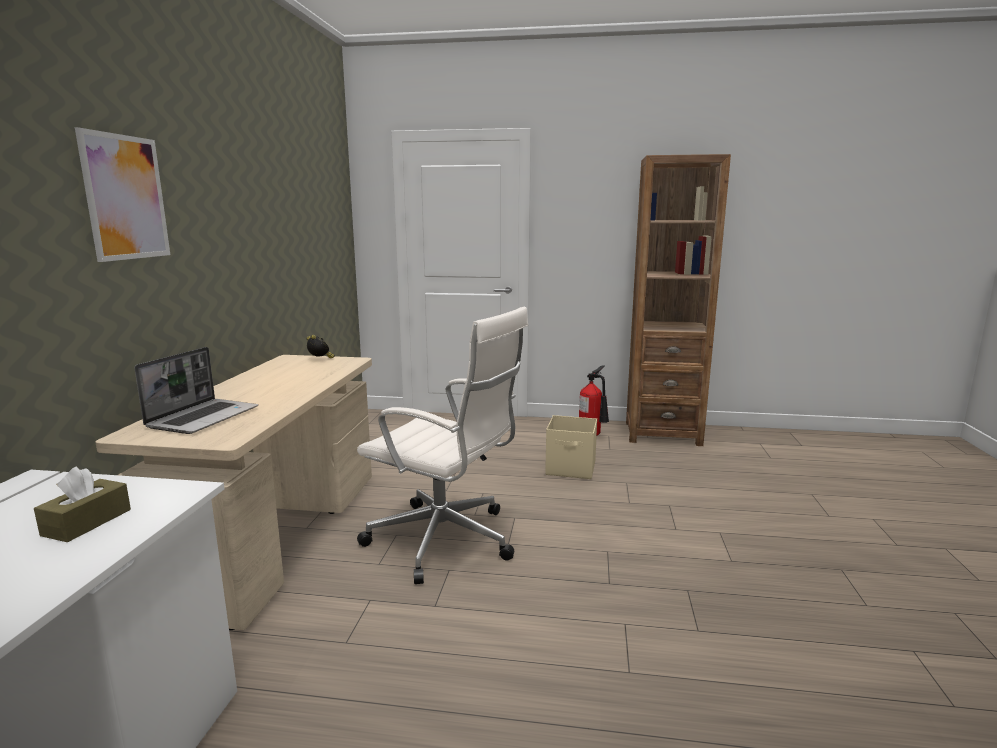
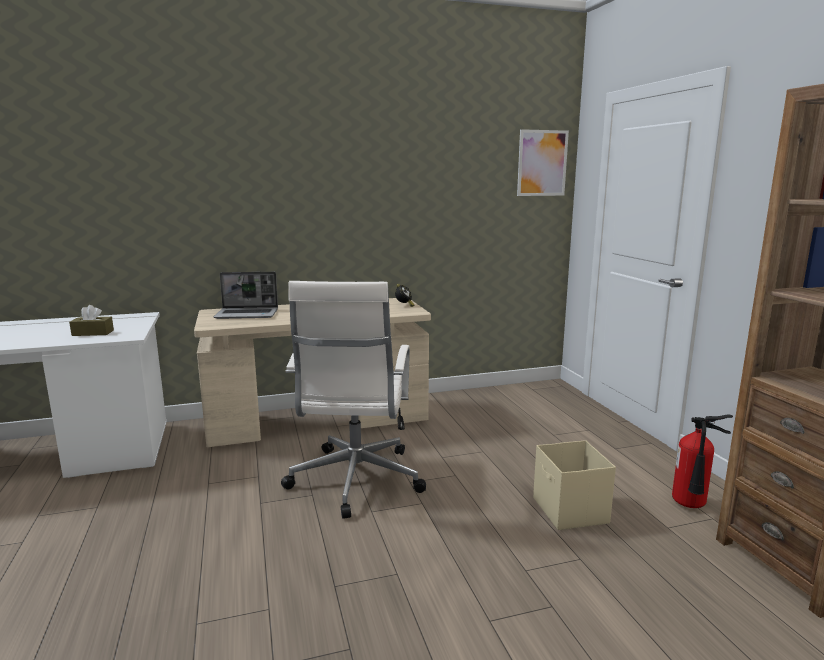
camera: 65 degrees right, 0 degrees up
picture [75,127,170,262] -> picture moved to [517,129,569,196]

